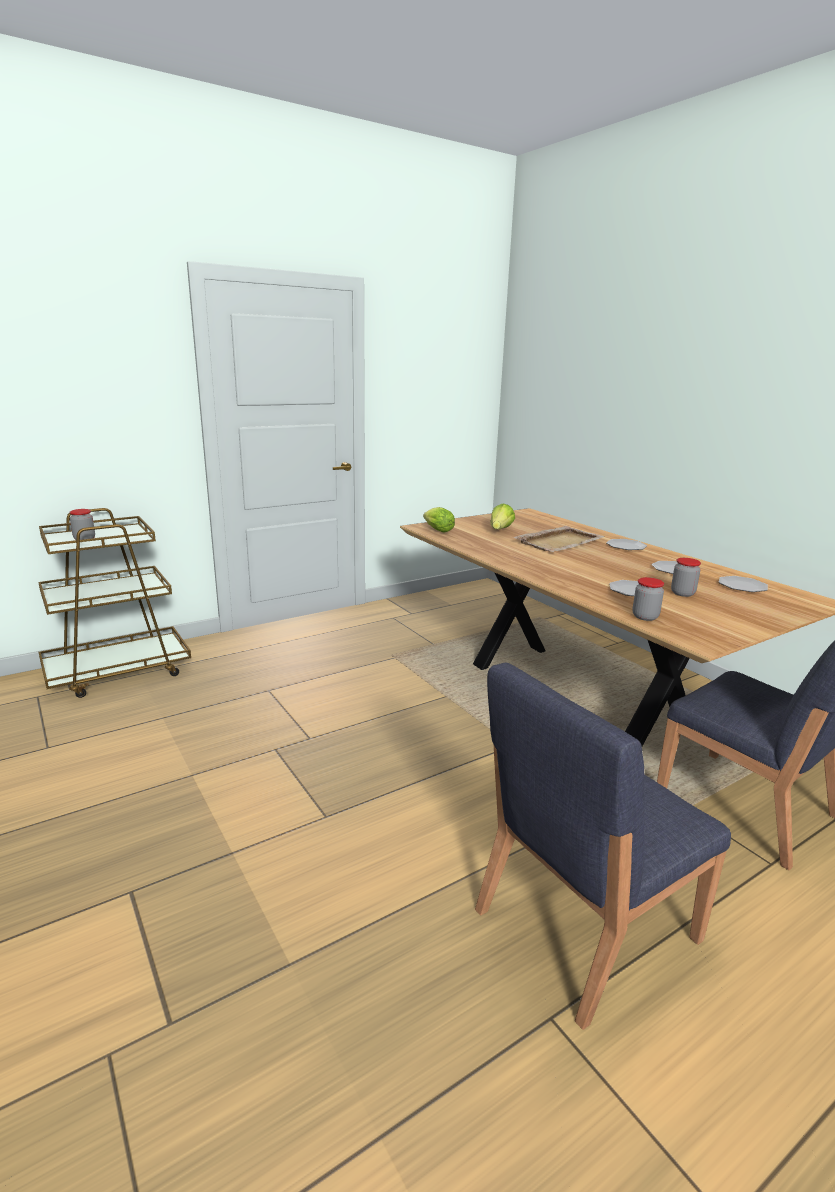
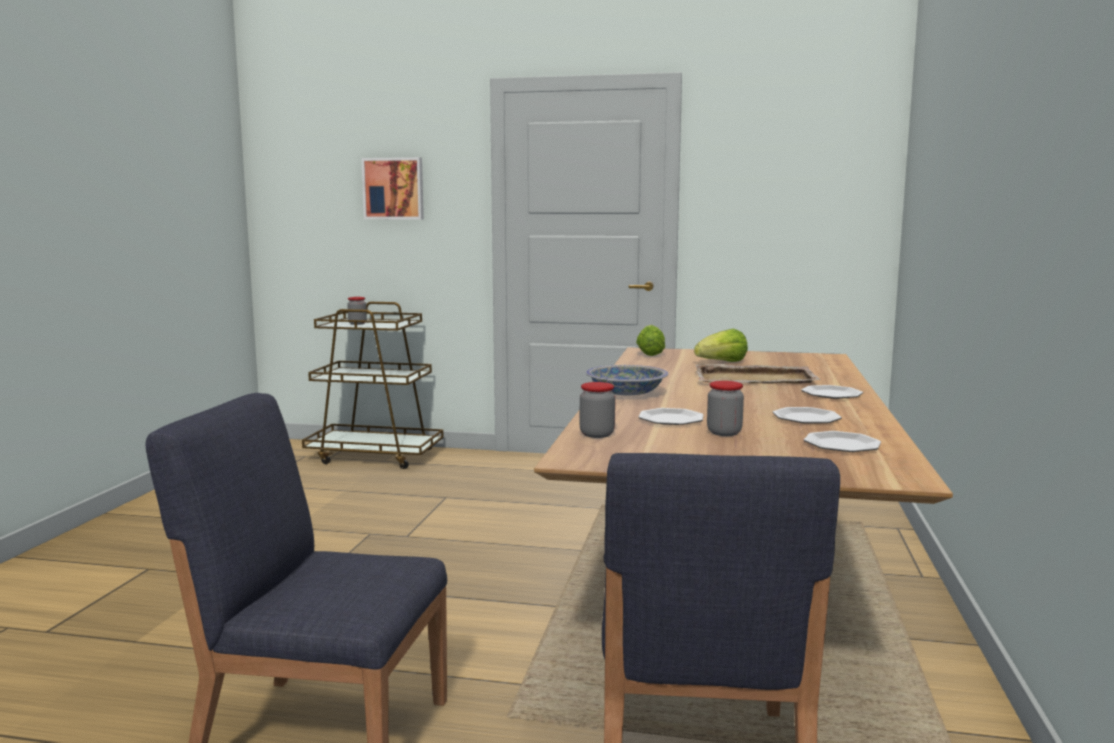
camera: 45 degrees right, 10 degrees down
none -> picture [361,157,424,219]
none -> bowl [586,365,668,395]

